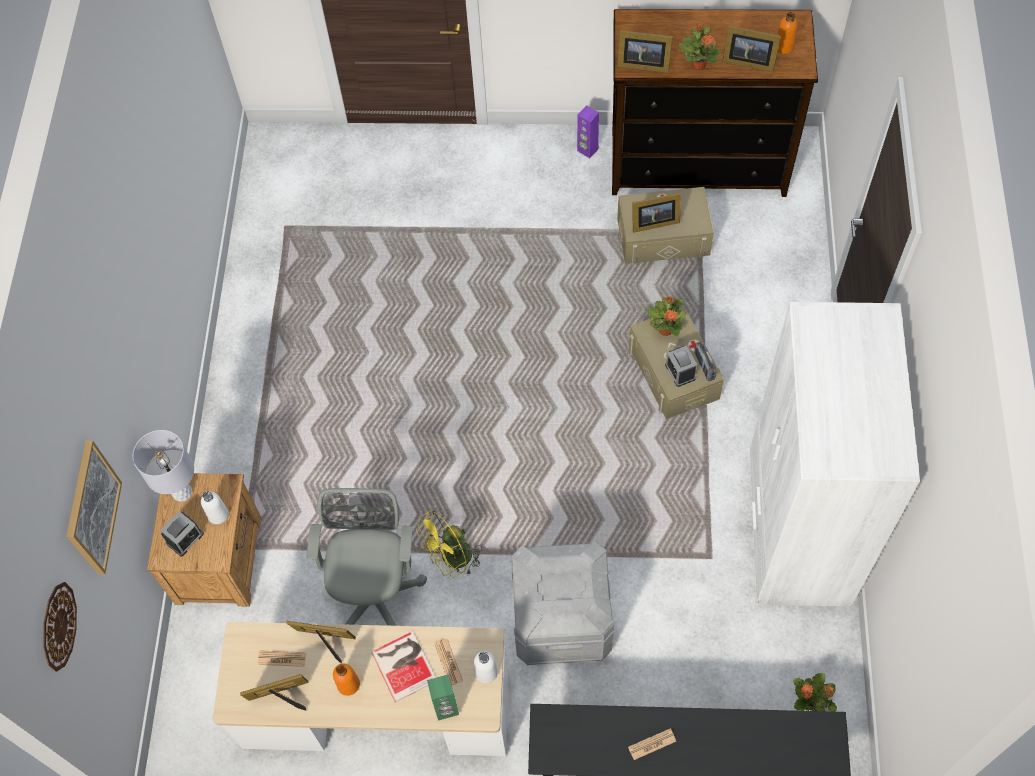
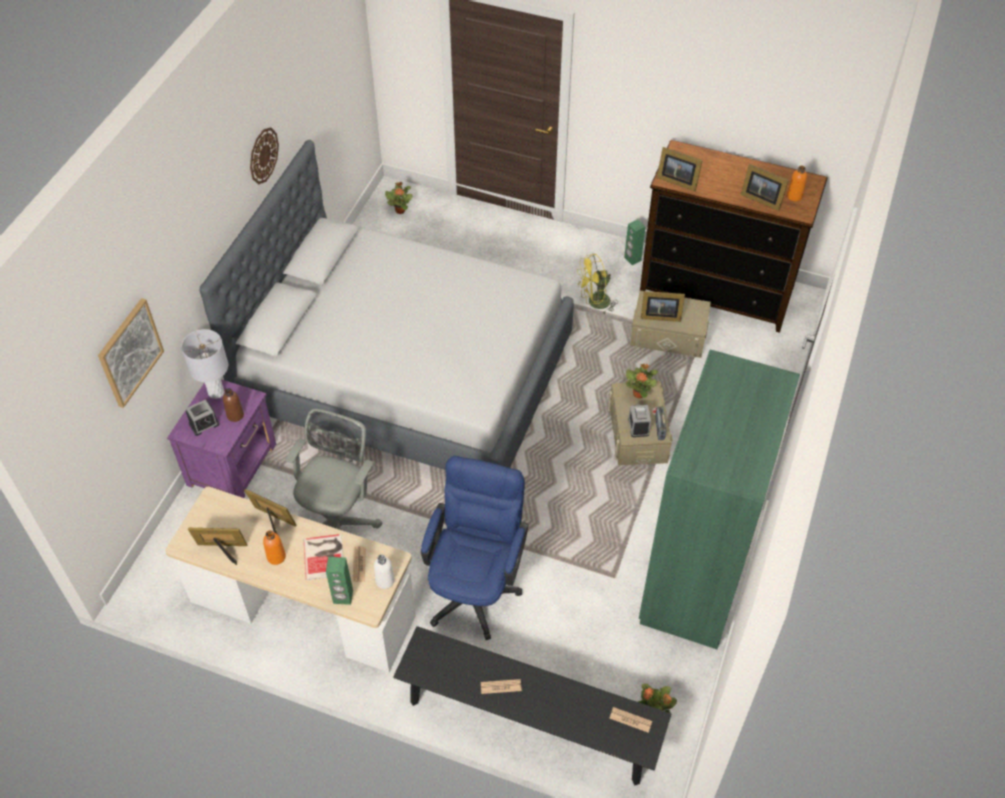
camera: 15 degrees right, 10 degrees down
wall clock [43,582,77,672] -> wall clock moved to [250,127,279,184]
brown nightstand [147,473,261,607] -> purple nightstand [167,379,276,498]
white bottle [201,491,229,524] -> brown bottle [223,388,244,422]
newspaper [258,650,306,667] -> newspaper moved to [610,707,652,733]
yellow fan [416,511,482,578] -> yellow fan moved to [577,254,618,314]
grey storage box [510,541,614,665] -> blue office chair [421,456,529,640]
purple speaker [577,105,599,158] -> green speaker [624,219,645,265]
potted plant [679,24,721,70] -> potted plant moved to [385,182,413,214]
white wardrobe [750,302,920,607] -> green wardrobe [639,350,800,649]
none -> grey bed [200,140,574,470]

